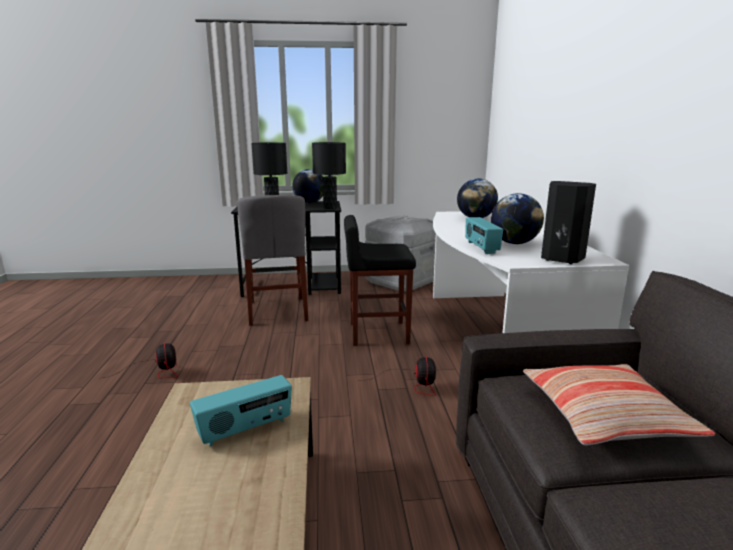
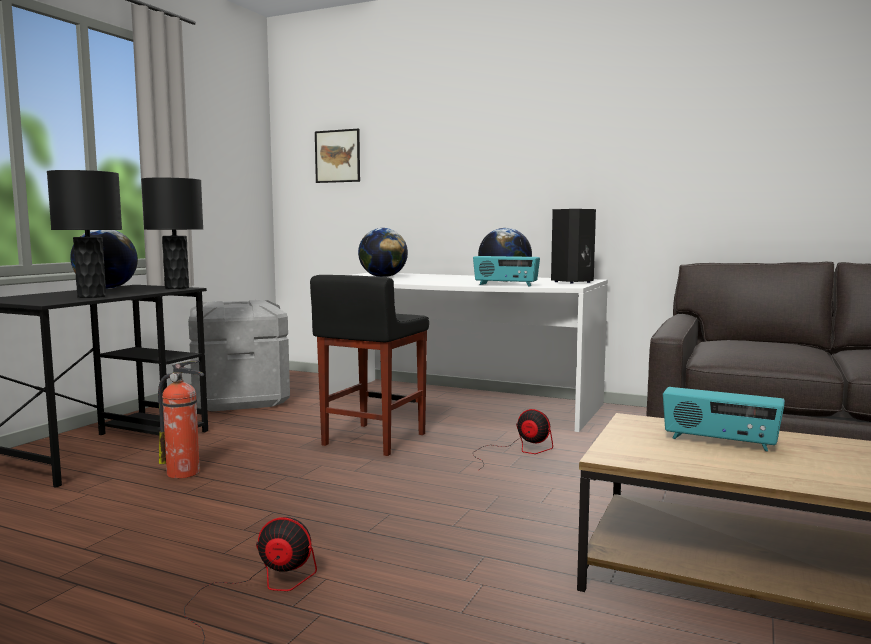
camera: 60 degrees left, 10 degrees down
radio [190,375,292,446] -> radio turned 120 degrees clockwise [663,387,785,451]
grey chair [237,195,308,326] -> fire extinguisher [158,360,204,478]
pillow [523,364,716,446] -> none
none -> picture [315,129,360,183]

